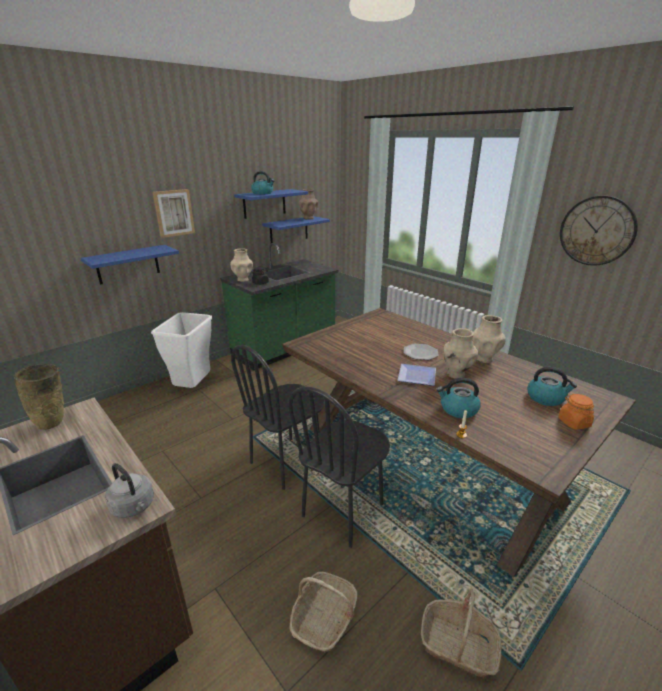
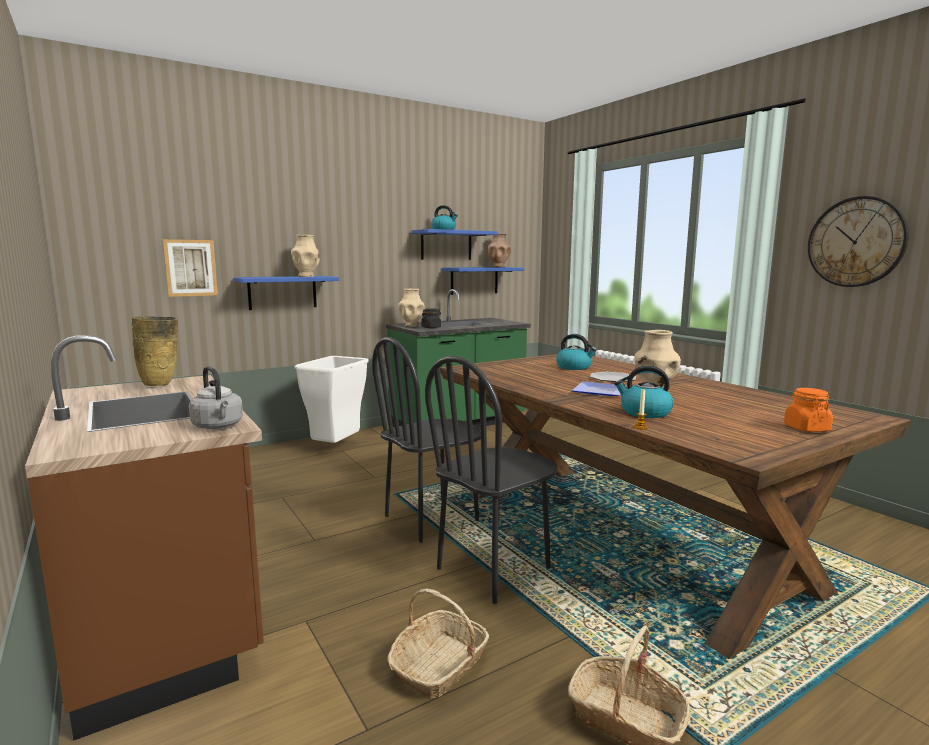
camera: 10 degrees right, 15 degrees down
picture [153,189,195,238] -> picture moved to [163,239,218,297]
beige vase [472,315,506,363] -> beige vase moved to [291,235,320,277]
kettle [527,367,577,406] -> kettle moved to [556,334,597,370]

